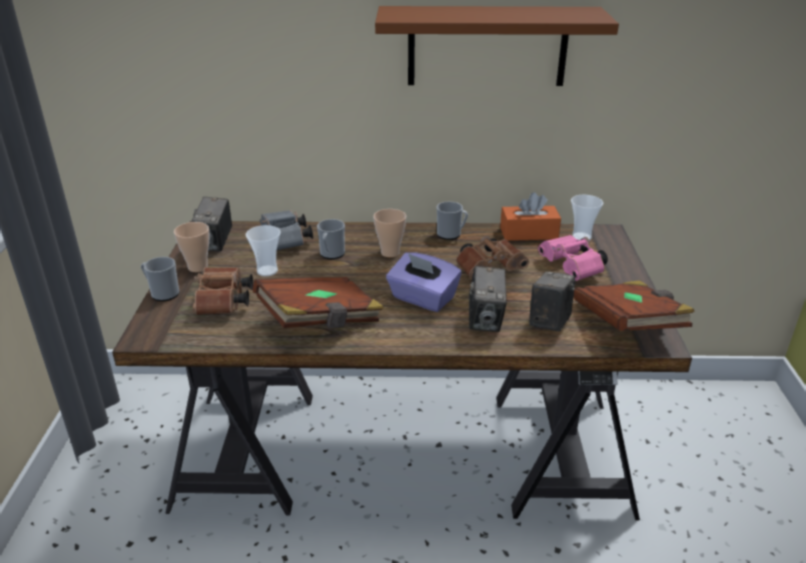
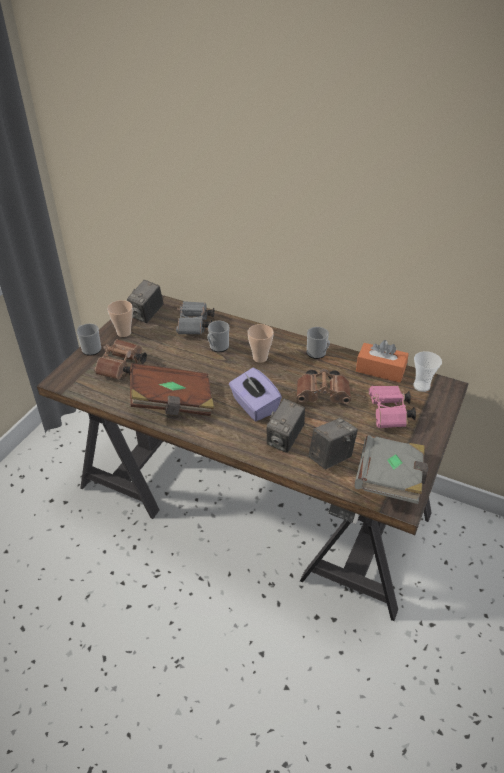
camera: 25 degrees right, 10 degrees up
cup [246,225,281,277] -> none
brown shelf [375,6,619,86] -> none
brown book [574,280,695,331] -> grey book [355,435,428,504]

